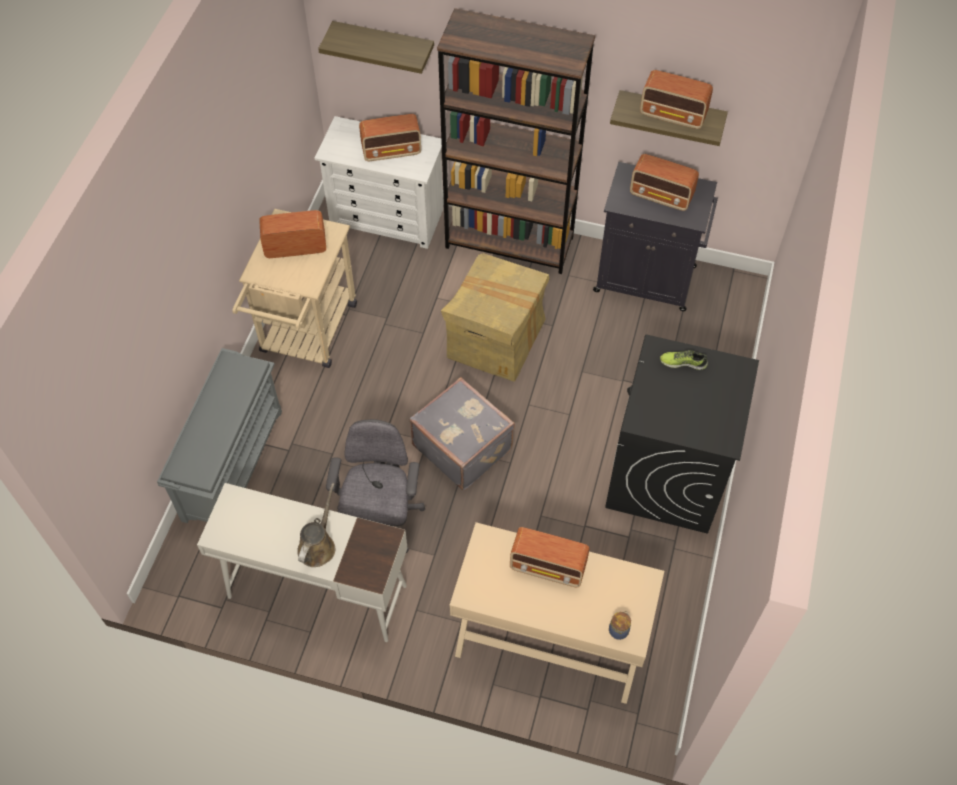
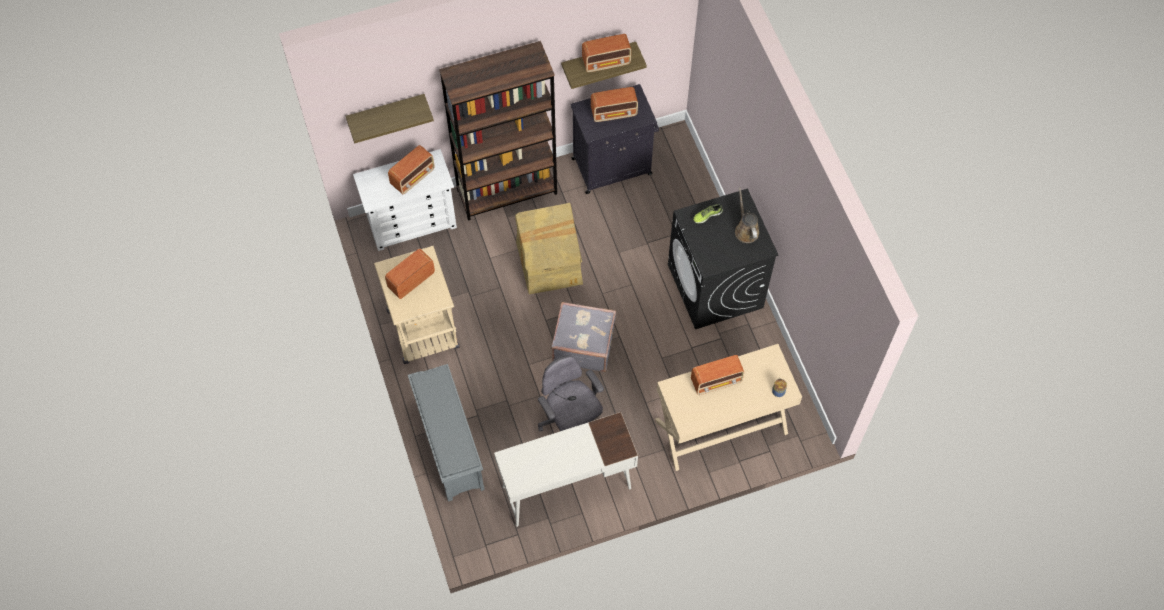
camera: 35 degrees left, 5 degrees up
brown watering can [297,483,335,567] -> brown watering can moved to [735,187,759,243]

